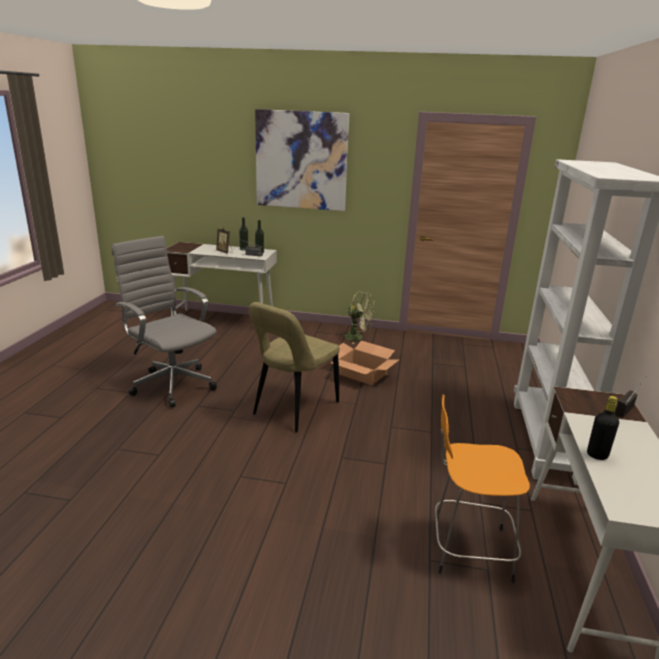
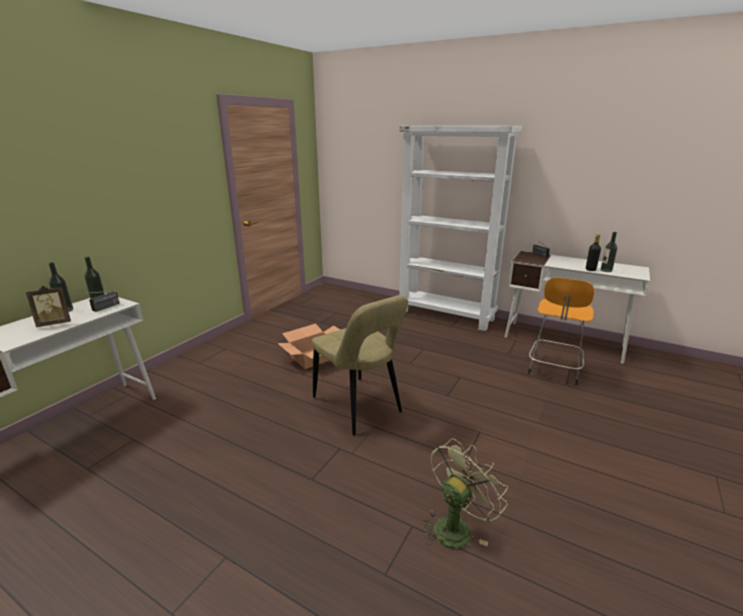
camera: 70 degrees left, 0 degrees up
grey office chair [112,236,217,408] -> none
picture [255,109,350,211] -> none
green fan [344,291,376,344] -> green fan moved to [422,438,508,549]
none -> bottle [600,232,617,272]

